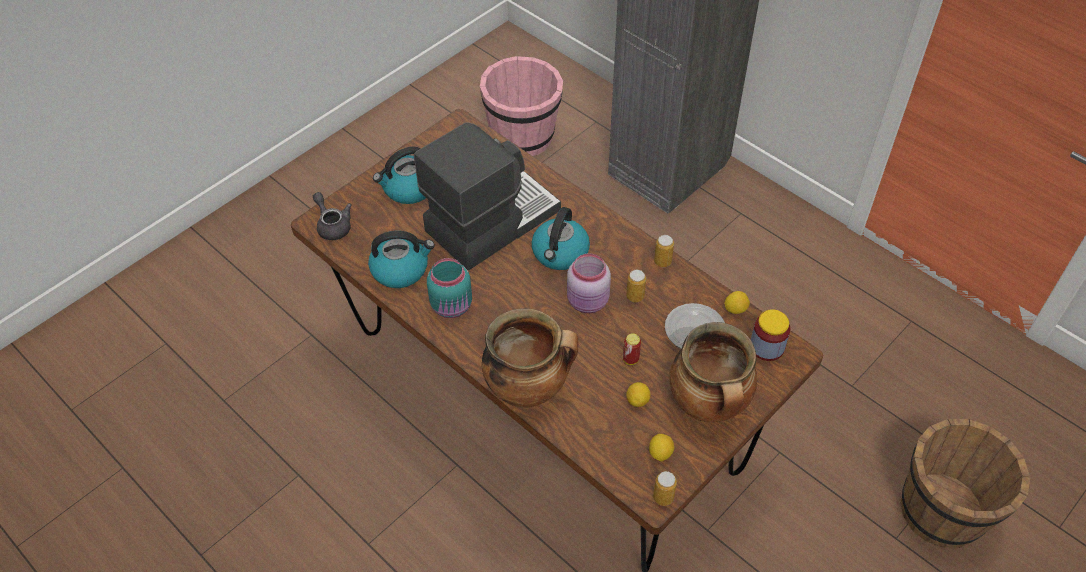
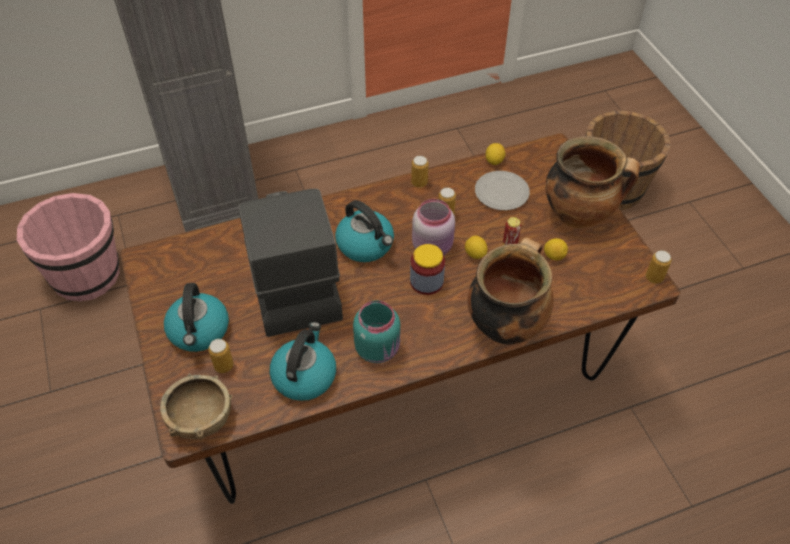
camera: 65 degrees left, 0 degrees up
grey teapot [313,192,352,240] -> brown bowl [160,373,233,441]
lemon [649,434,674,461] -> lemon moved to [465,236,487,259]
jar [751,309,790,361] -> jar moved to [410,244,445,295]
none -> can [208,339,234,373]

